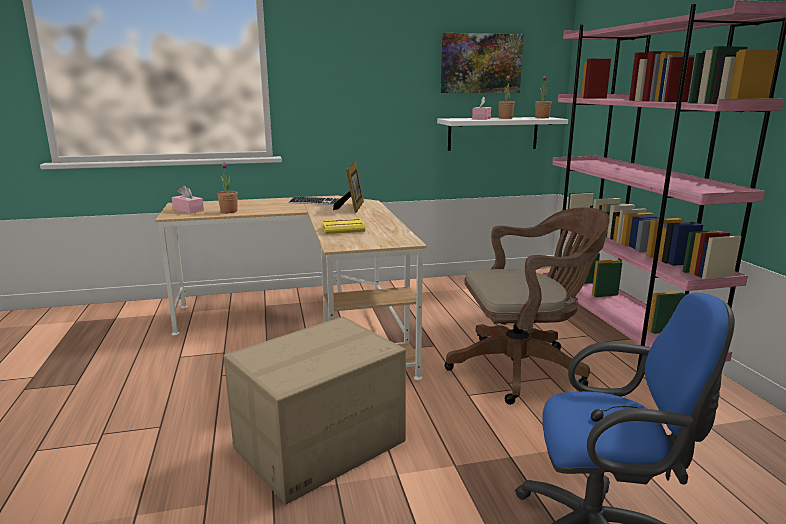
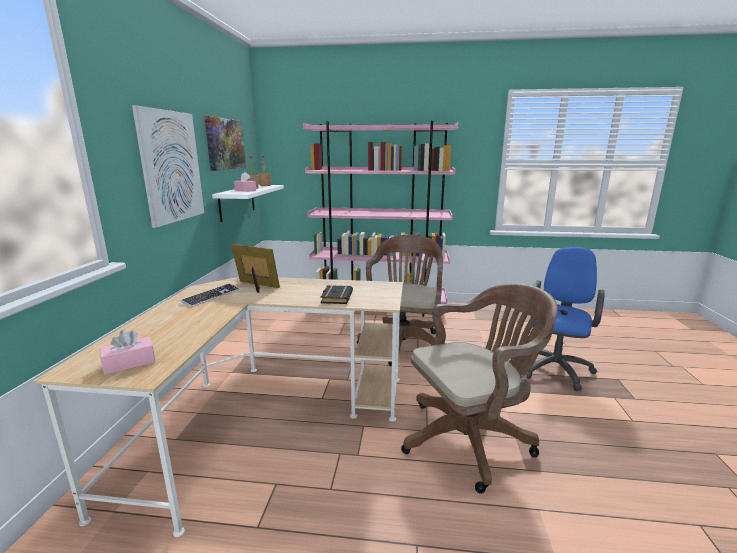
camera: 70 degrees left, 0 degrees up
potted plant [217,163,238,213] -> none
cardboard box [223,317,406,504] -> brown office chair [401,283,558,494]
yellow book [322,218,365,234] -> black book [320,285,353,304]
none -> picture [132,105,204,228]

